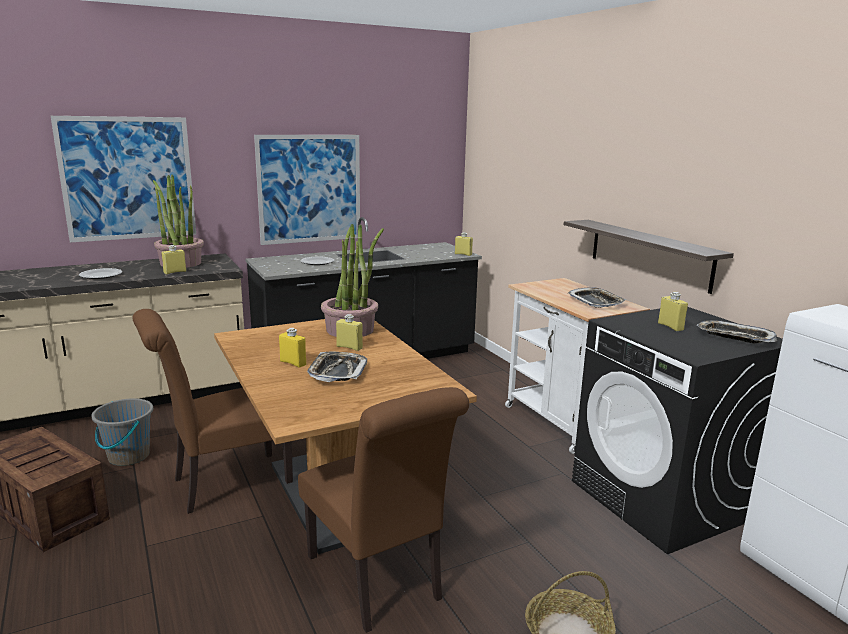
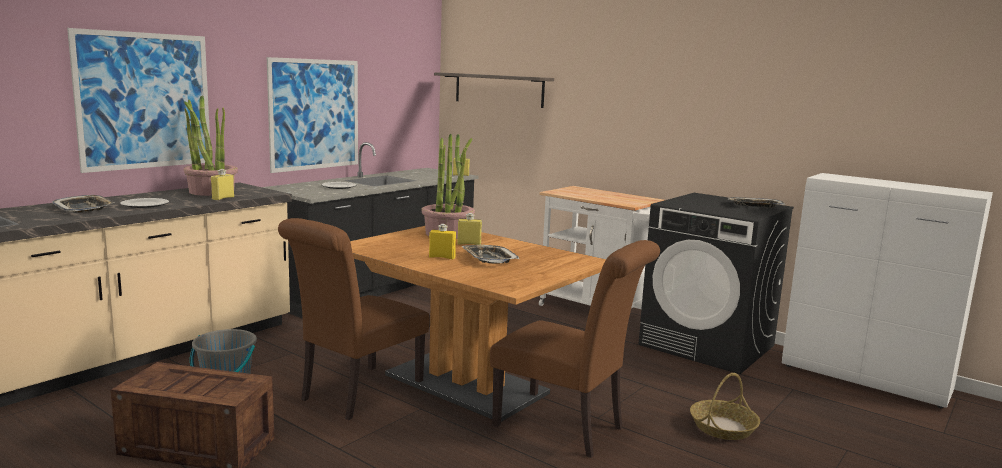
camera: 25 degrees left, 5 degrees down
shelf [564,220,734,294] -> shelf moved to [434,72,554,108]
tray [568,287,626,308] -> tray moved to [52,195,115,213]
yellow bottle [658,292,688,331] -> none

